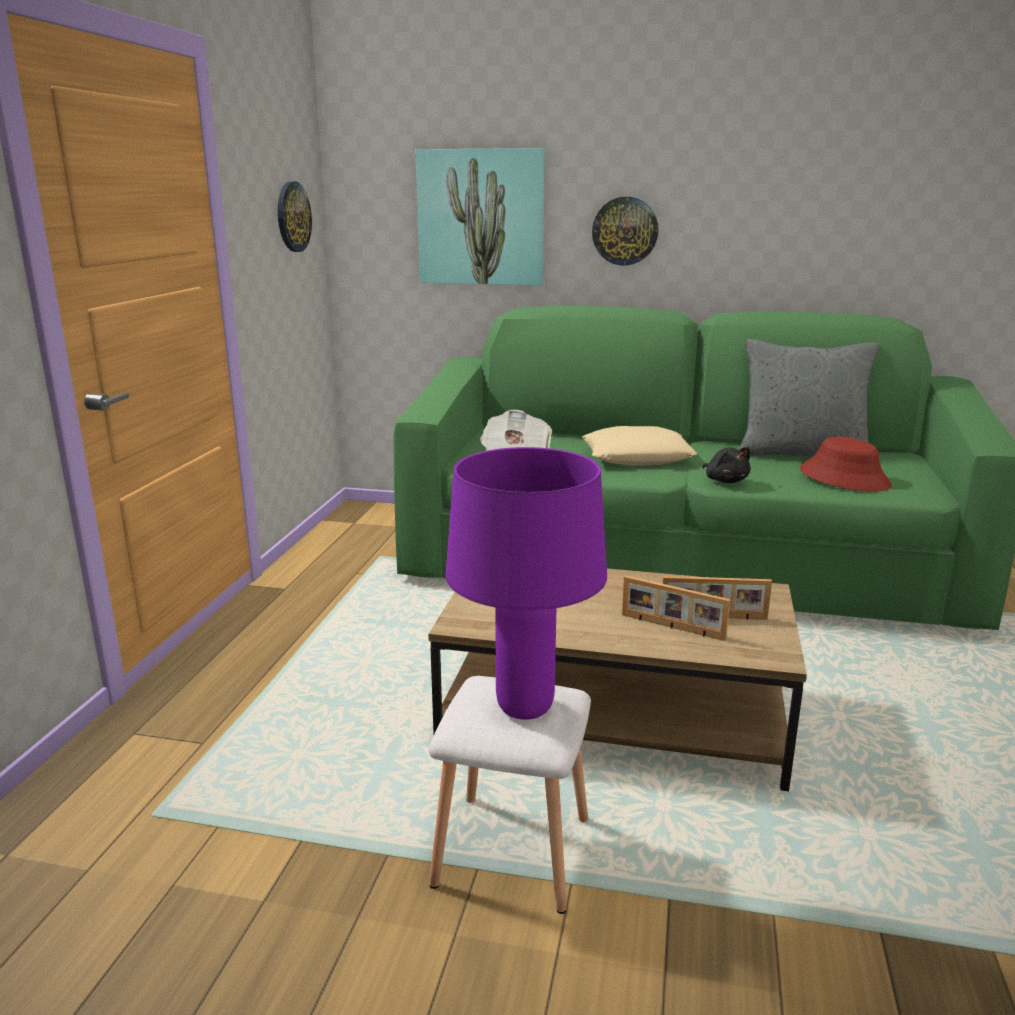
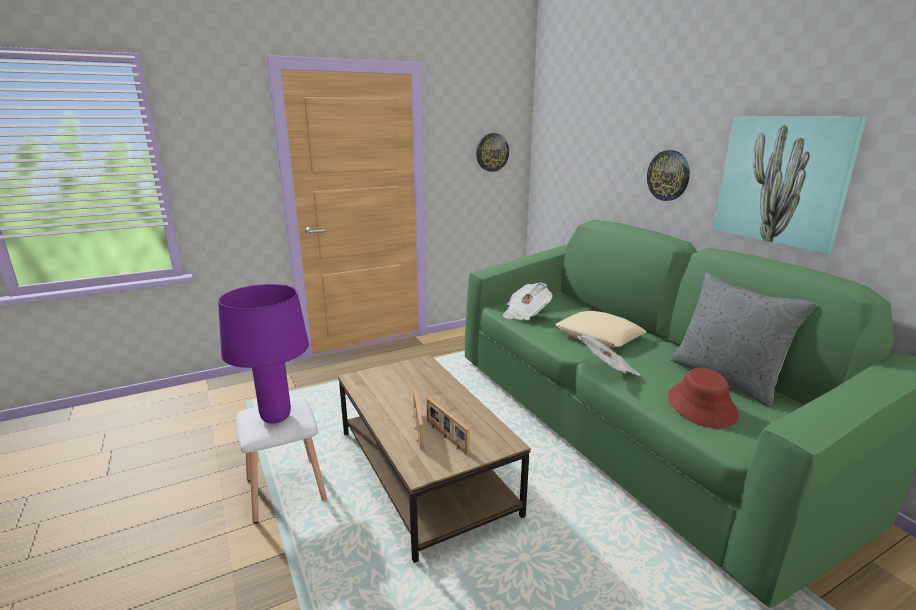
camera: 50 degrees right, 0 degrees up
picture [415,148,545,285] -> picture moved to [714,116,867,254]
black plush toy [702,447,751,483] -> newspaper [577,335,640,375]

